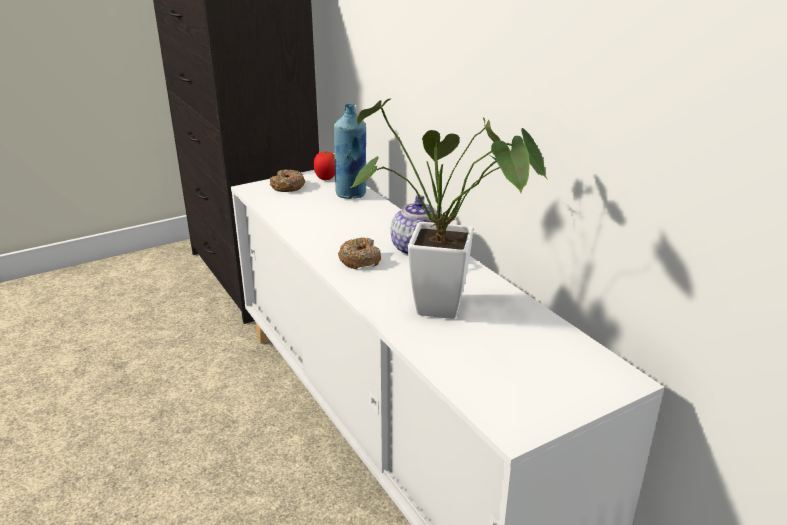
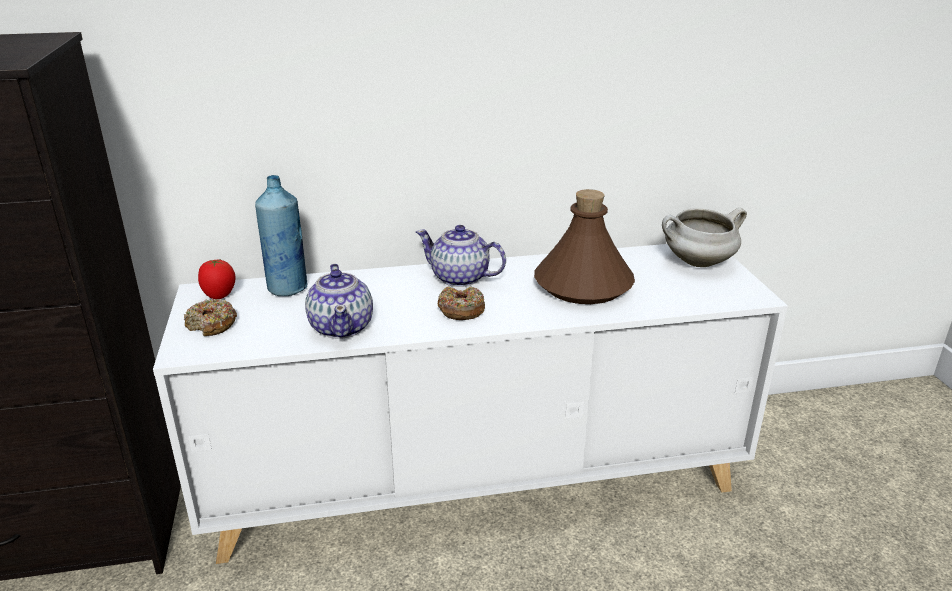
camera: 70 degrees left, 0 degrees up
potted plant [351,99,547,319] -> brown bottle [534,189,635,304]
none -> teapot [305,264,373,339]
none -> white cooking pot [662,208,747,267]

